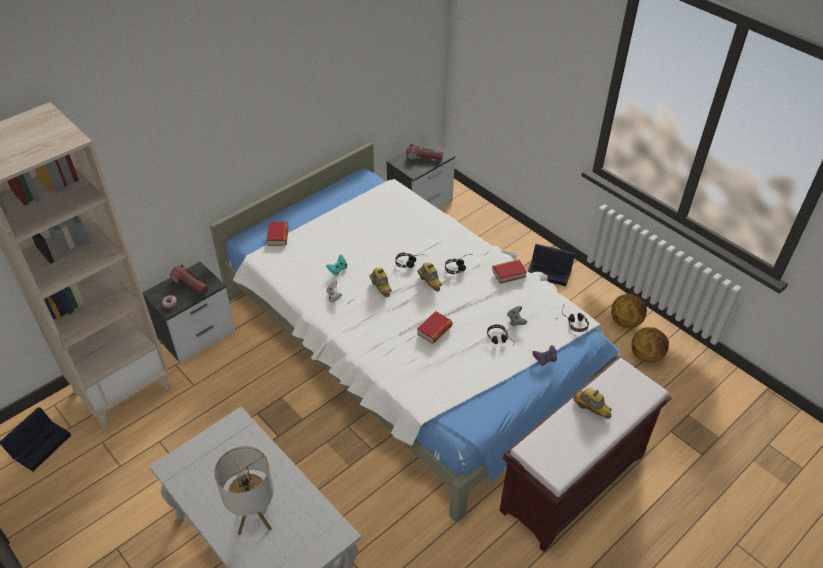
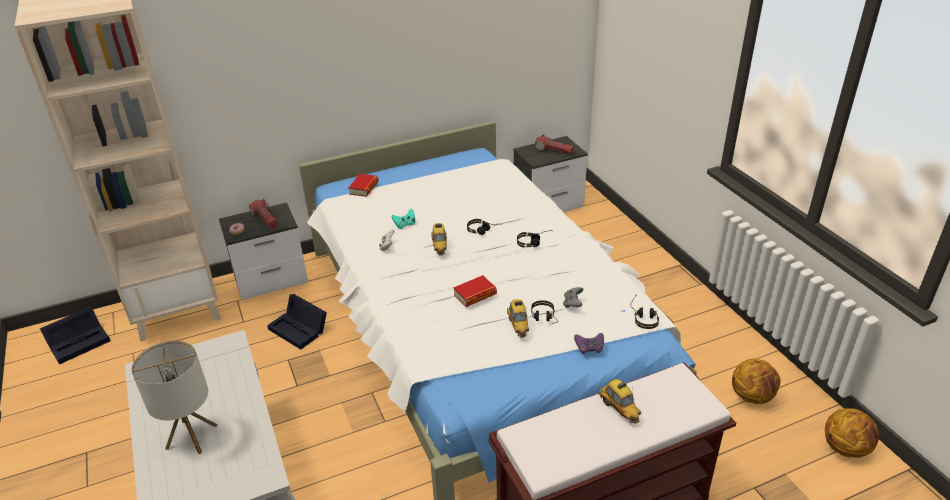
camera: 20 degrees right, 10 degrees down
toy car [417,262,442,292] -> toy car moved to [507,299,529,338]
book [492,259,527,284] -> none
black storage box [528,244,575,286] -> black storage box moved to [267,294,327,350]
basketball [611,294,647,328] -> basketball moved to [825,408,879,458]

